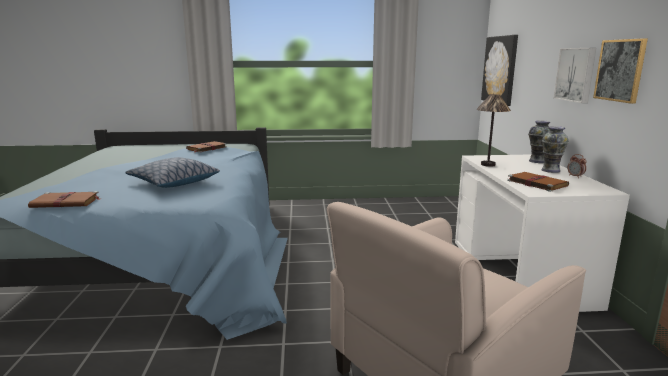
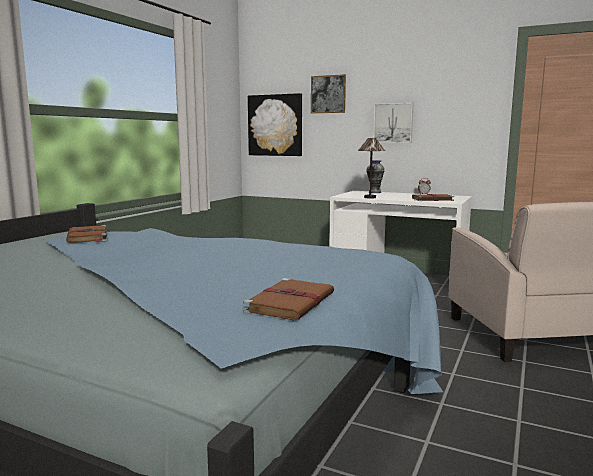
camera: 60 degrees left, 5 degrees down
pillow [125,157,220,188] -> none
vase [541,126,569,173] -> none
picture [593,38,648,104] -> picture moved to [311,74,346,114]

